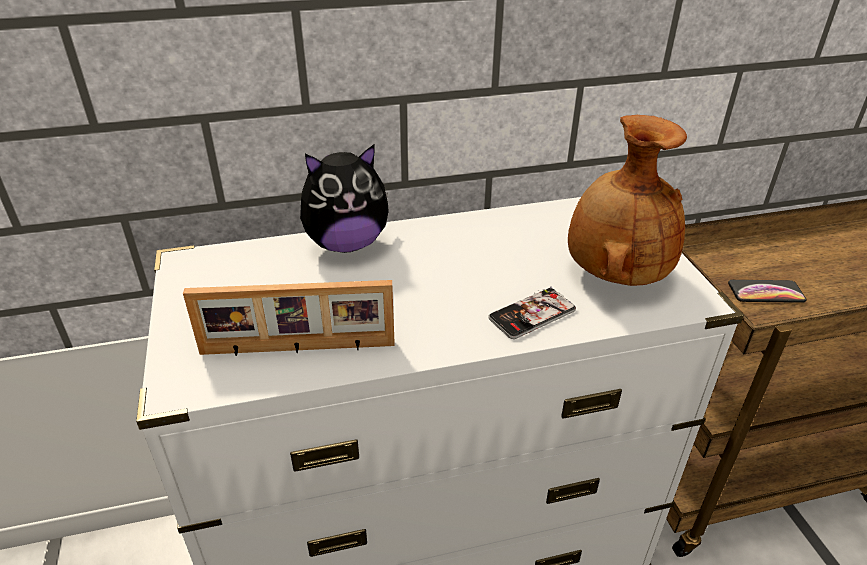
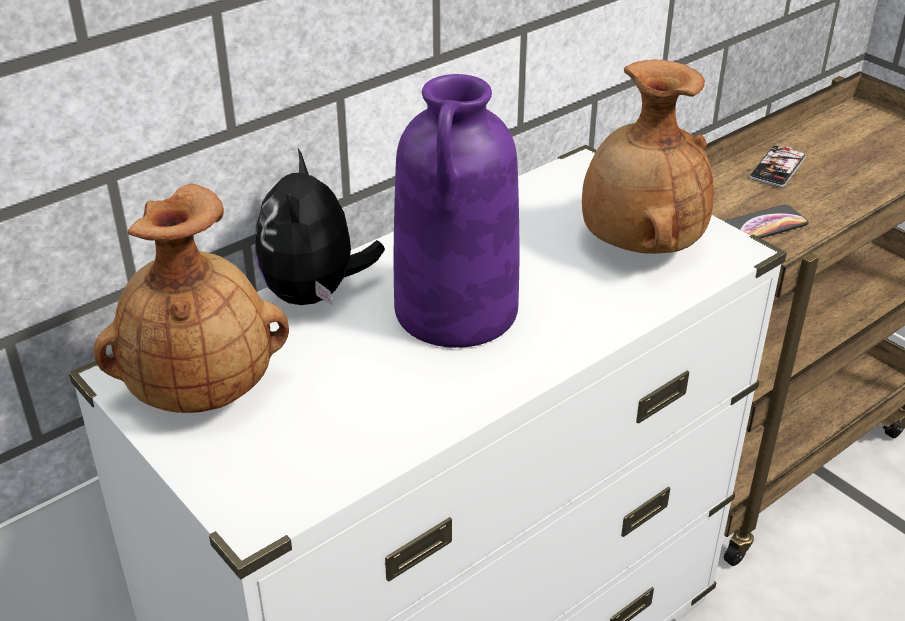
camera: 25 degrees left, 0 degrees up
picture frame [183,280,395,356] -> none
plush toy [300,145,388,253] -> plush toy turned 135 degrees clockwise [255,149,385,305]
phone [488,287,576,339] -> phone moved to [749,144,806,188]
none -> brown vase [94,184,289,413]
none -> purple vase [394,74,519,348]

